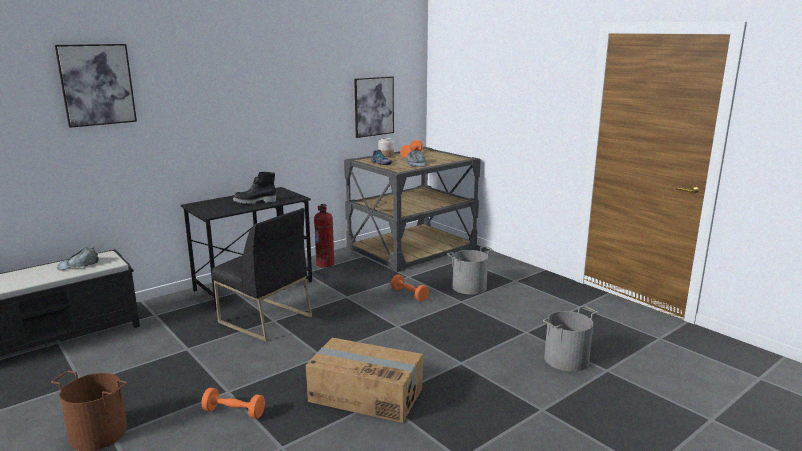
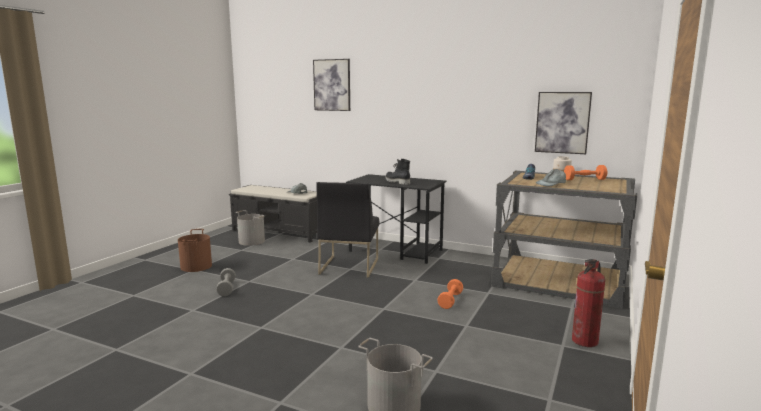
camera: 65 degrees right, 5 degrees down
orange dumbbell [201,388,265,419] -> grey dumbbell [216,268,236,296]
cardboard box [306,338,423,423] -> none
fire extinguisher [314,204,334,268] -> fire extinguisher moved to [572,259,605,347]
grey bucket [447,246,494,295] -> grey bucket moved to [236,210,265,246]

